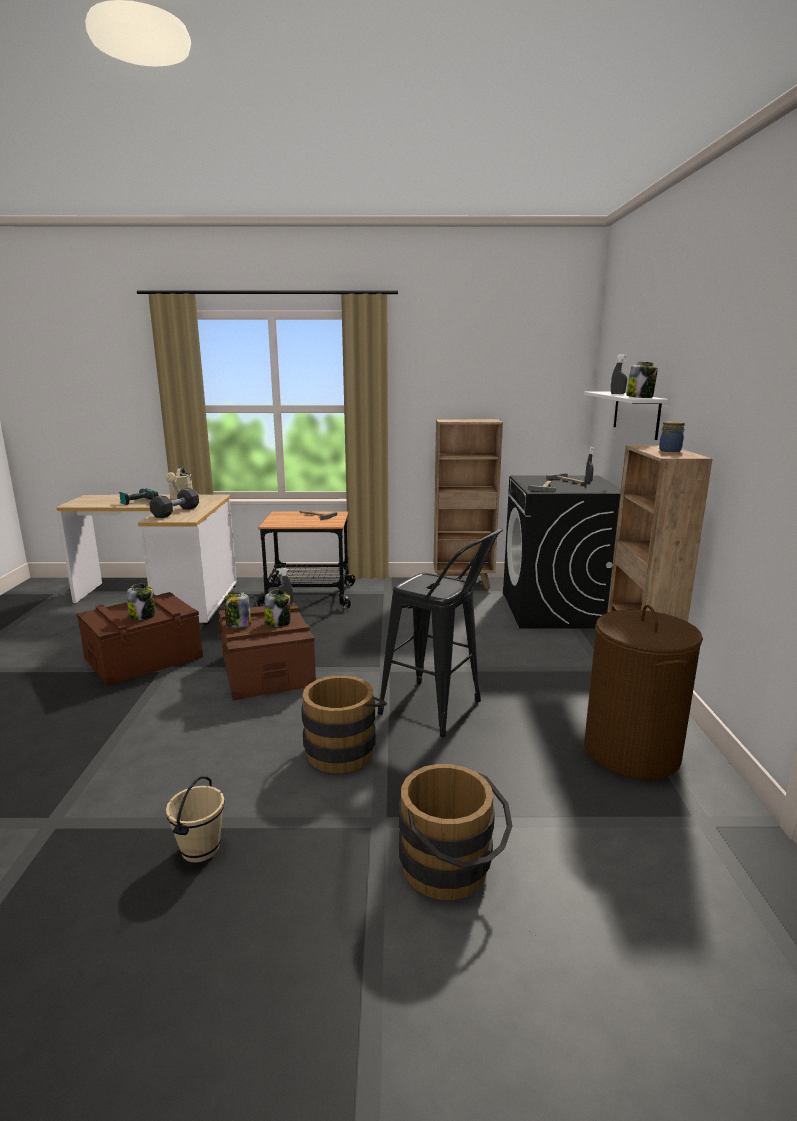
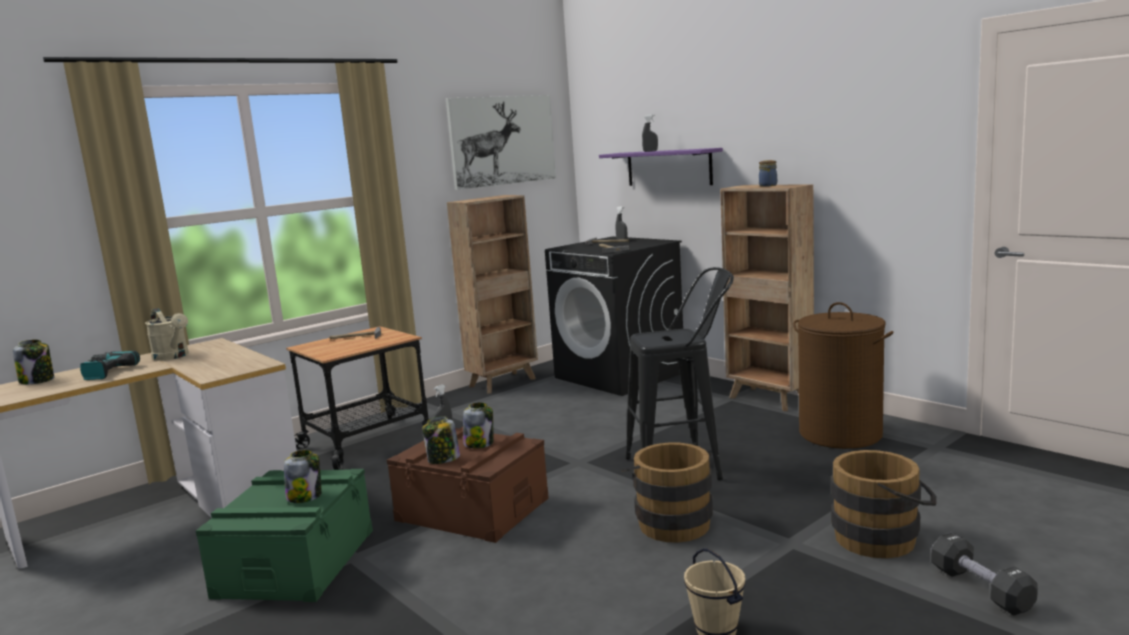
camera: 40 degrees left, 5 degrees down
brown storage box [77,592,203,686] -> green storage box [196,469,373,602]
black dumbbell [149,488,199,518] -> black dumbbell moved to [931,532,1038,615]
white shelf [584,391,669,440] -> purple shelf [599,148,723,186]
jar [626,362,658,398] -> jar moved to [13,340,54,384]
none -> picture [446,95,556,190]

